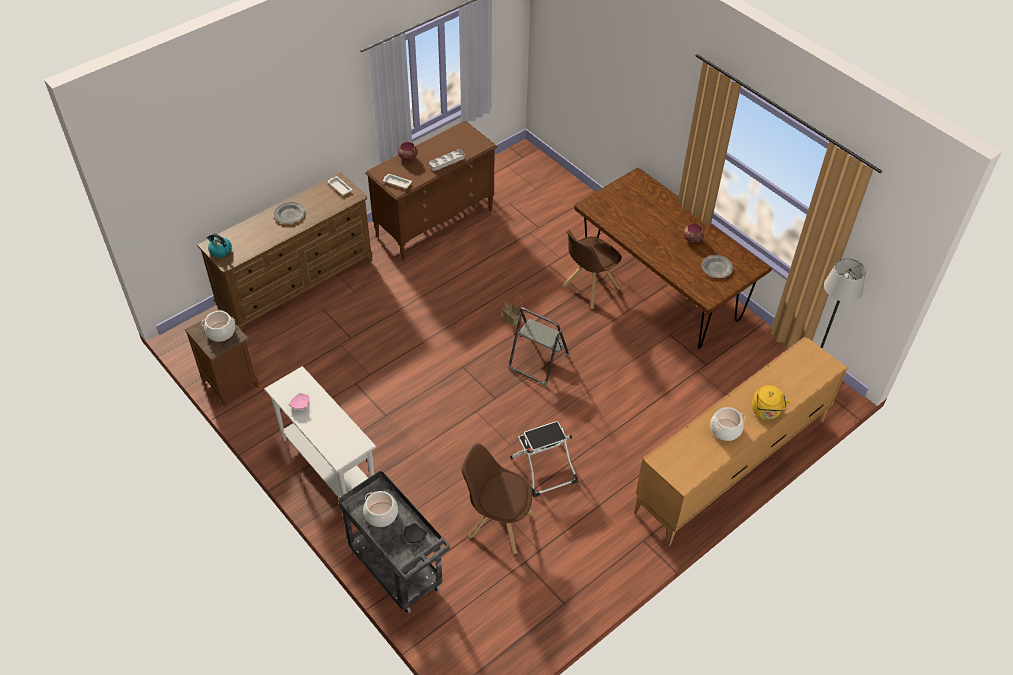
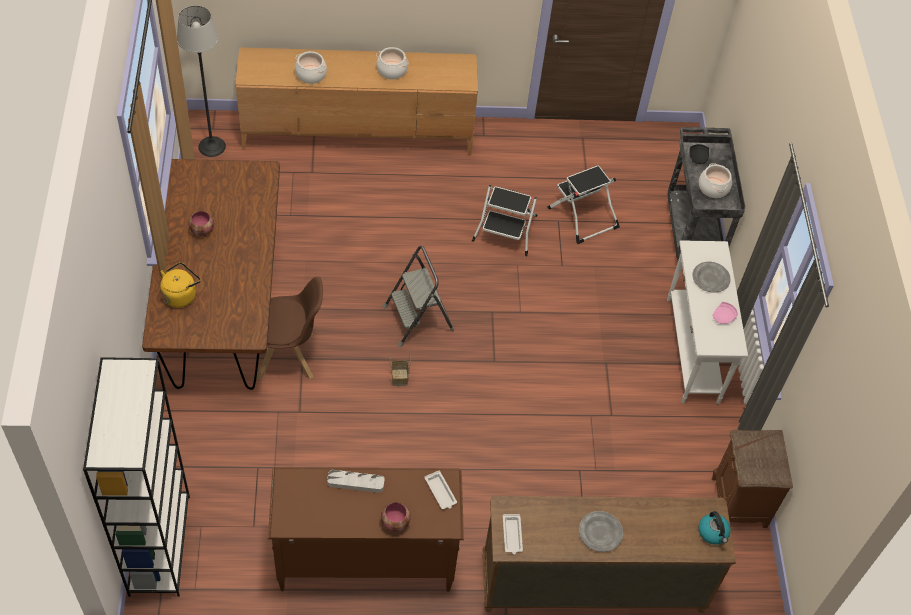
camera: 145 degrees left, 5 degrees up
cooking pot [201,311,235,342] -> cooking pot moved to [295,51,327,84]
brown chair [462,443,534,554] -> step ladder [547,166,620,244]
grey plate [702,255,733,278] -> grey plate moved to [693,262,731,293]
yellow kettle [752,385,791,420] -> yellow kettle moved to [160,262,201,308]
none -> white bookcase [83,357,190,597]

